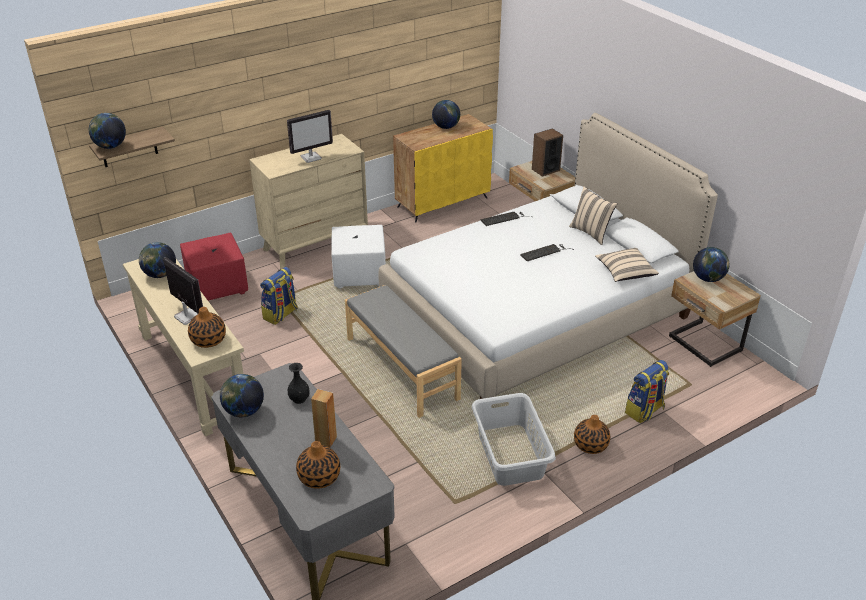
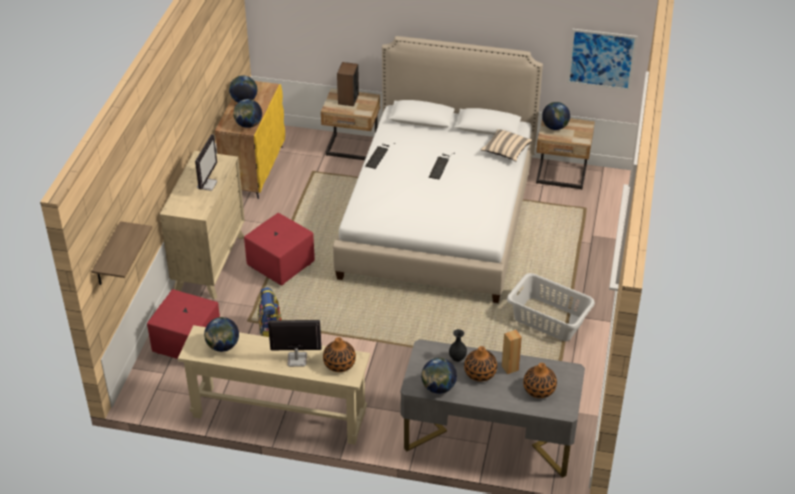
camera: 45 degrees left, 5 degrees up
globe [89,113,126,149] -> globe moved to [233,99,262,128]
white ottoman [331,225,386,289] -> red ottoman [244,213,315,285]
grey bench [345,285,462,418] -> none
beige pillow [569,186,617,245] -> none
vase [574,415,610,454] -> vase moved to [464,346,497,382]
backpack [625,360,669,423] -> none
none -> picture [567,29,638,91]

